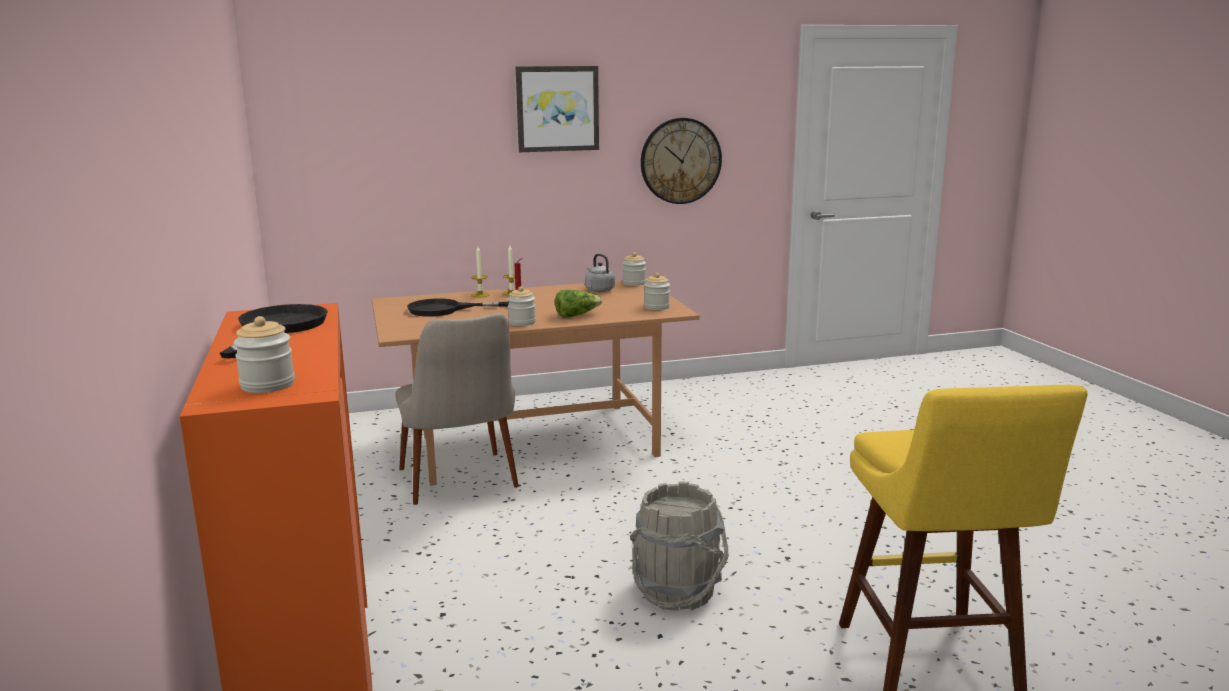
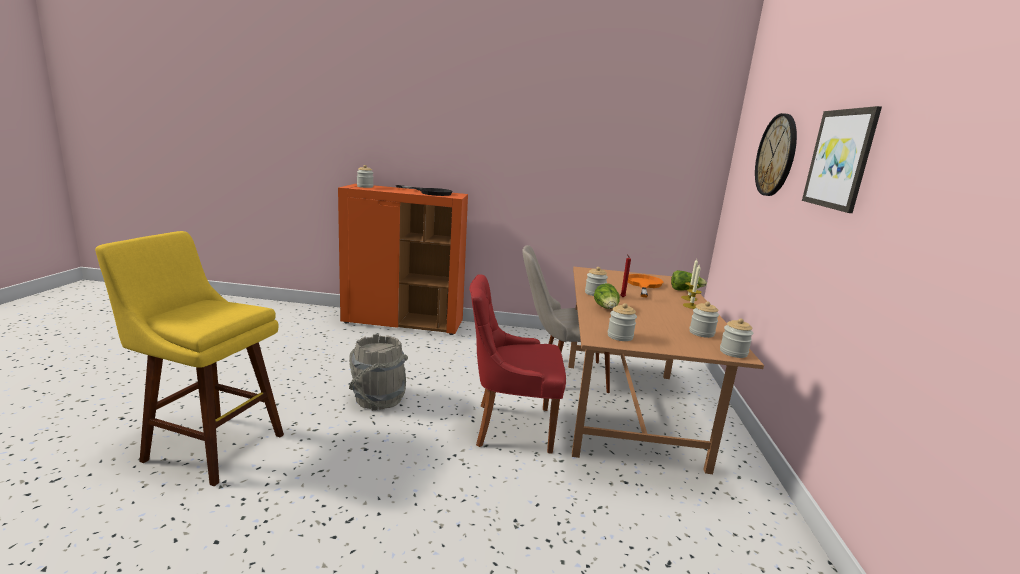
camera: 110 degrees right, 0 degrees up
black frying pan [407,299,509,317] -> orange frying pan [628,274,663,298]
grey kettle [585,254,615,292] -> jar [689,302,719,338]
wall clock [641,118,722,204] -> wall clock moved to [755,113,797,196]
none -> red chair [469,275,566,454]
none -> lettuce [671,270,707,291]

